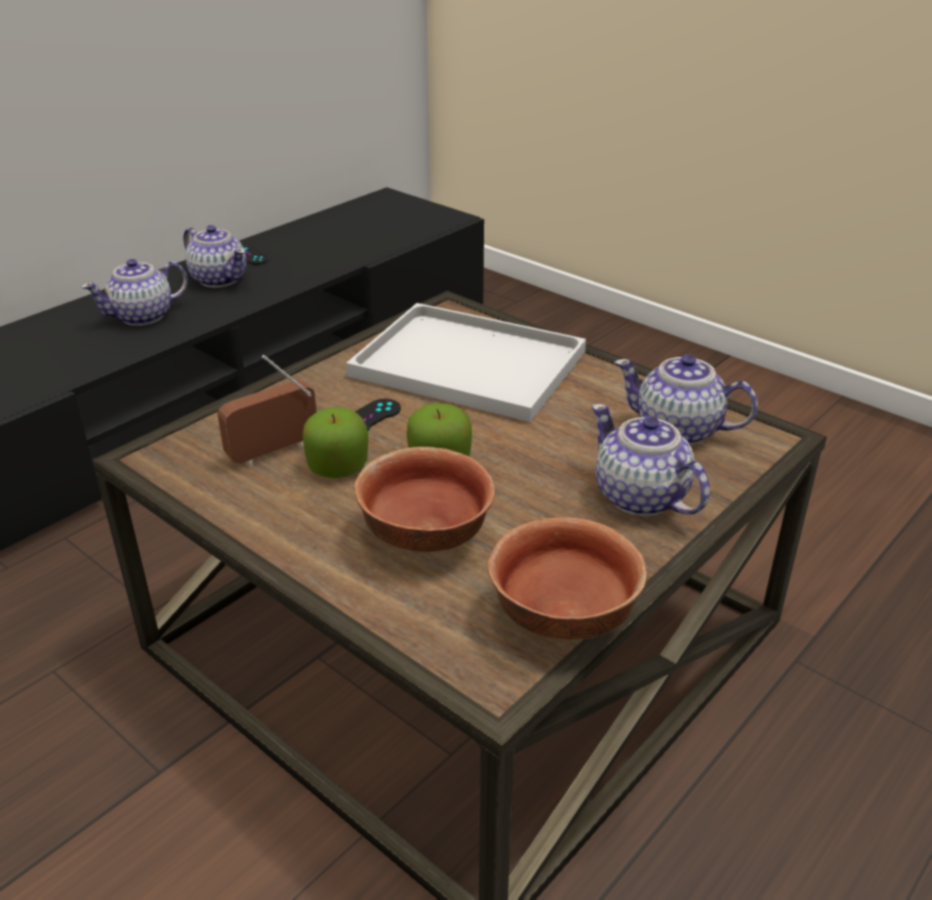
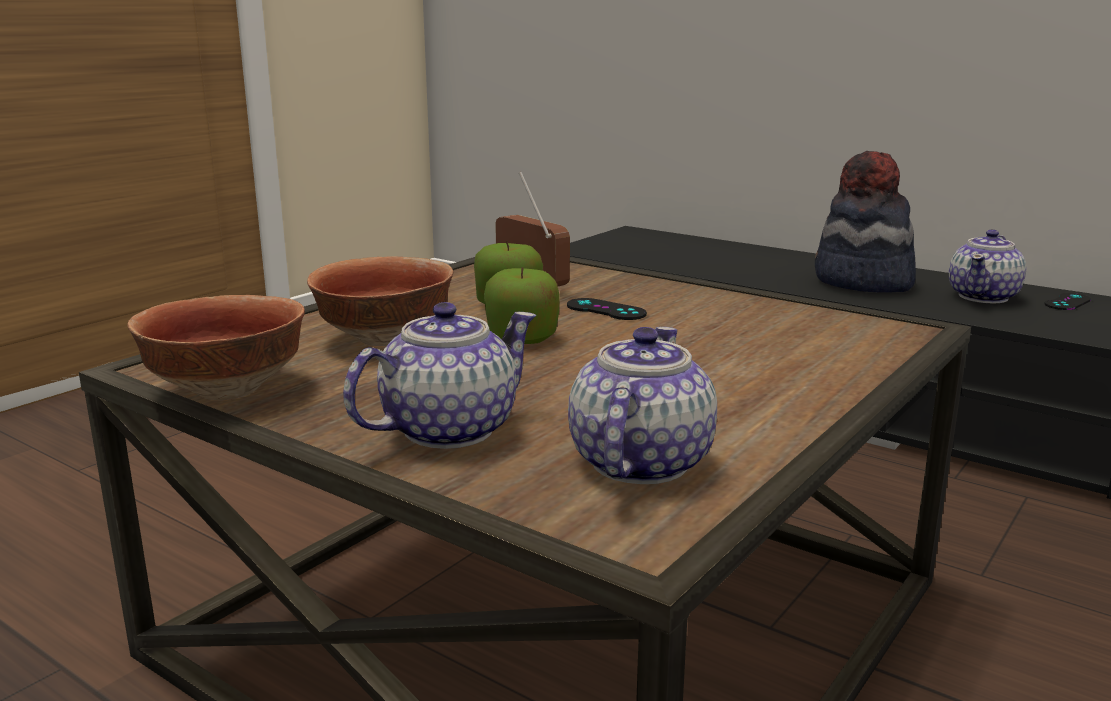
camera: 85 degrees right, 15 degrees down
teapot [81,259,188,326] -> hat [815,151,916,292]
white tray [346,303,586,422] -> none

